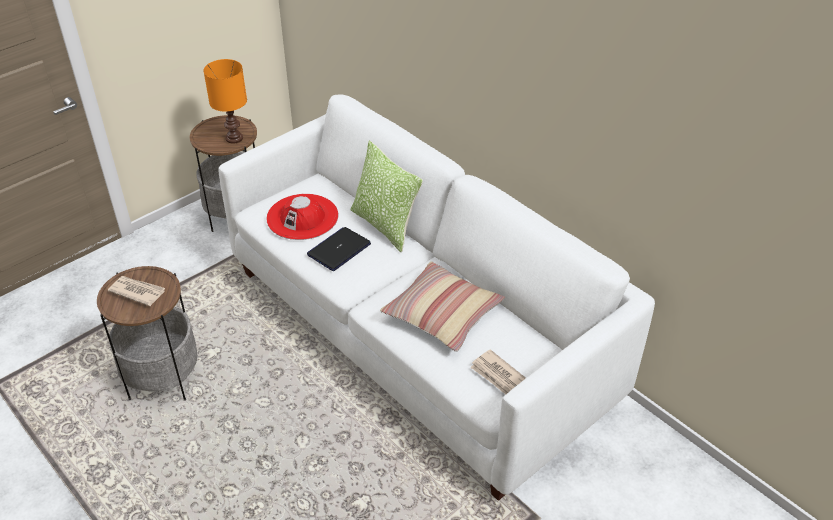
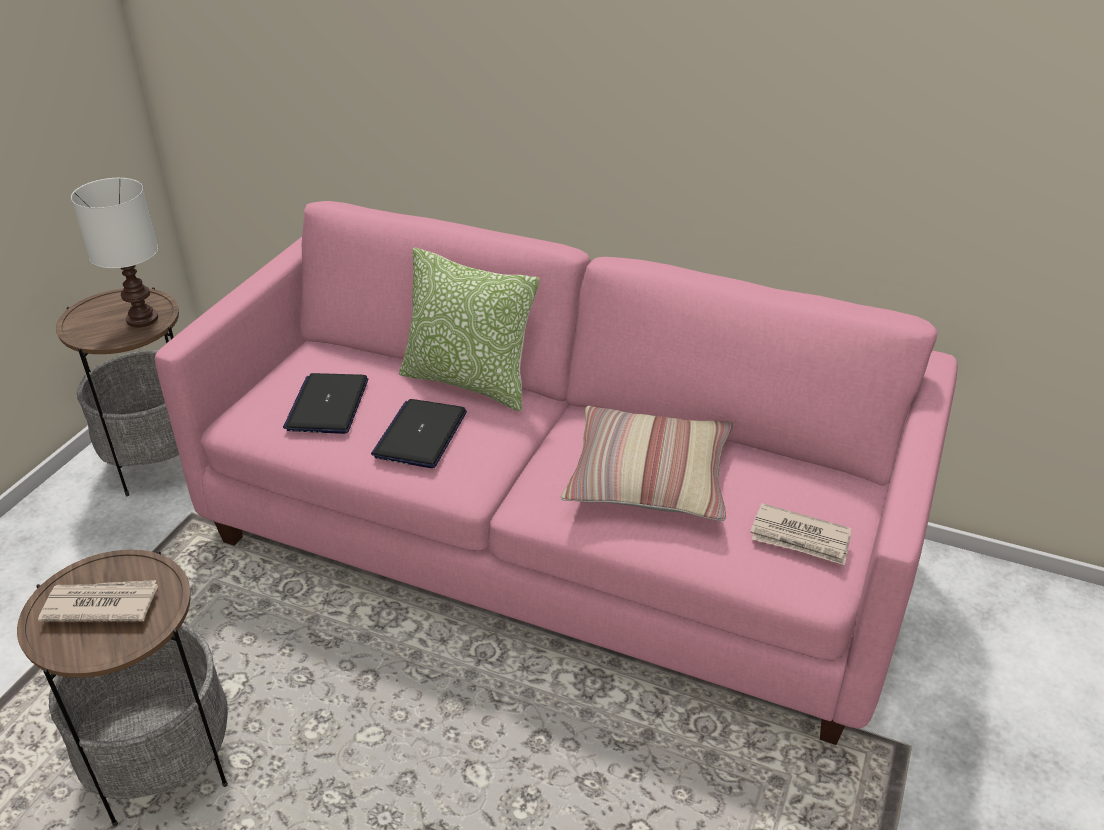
camera: 25 degrees left, 5 degrees down
orange table lamp [203,59,247,143] -> white table lamp [71,178,158,327]
white sofa [218,94,655,501] -> pink sofa [155,201,958,745]
red hat [266,194,339,240] -> laptop [283,373,368,434]

